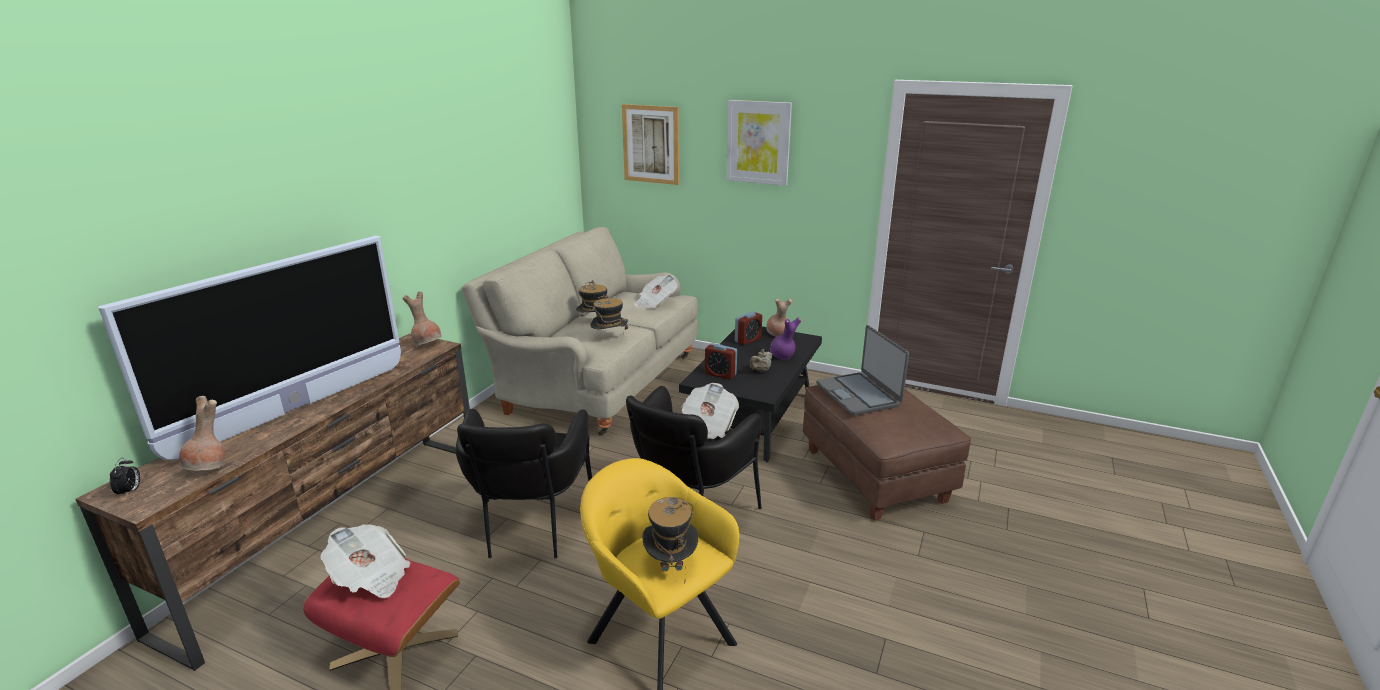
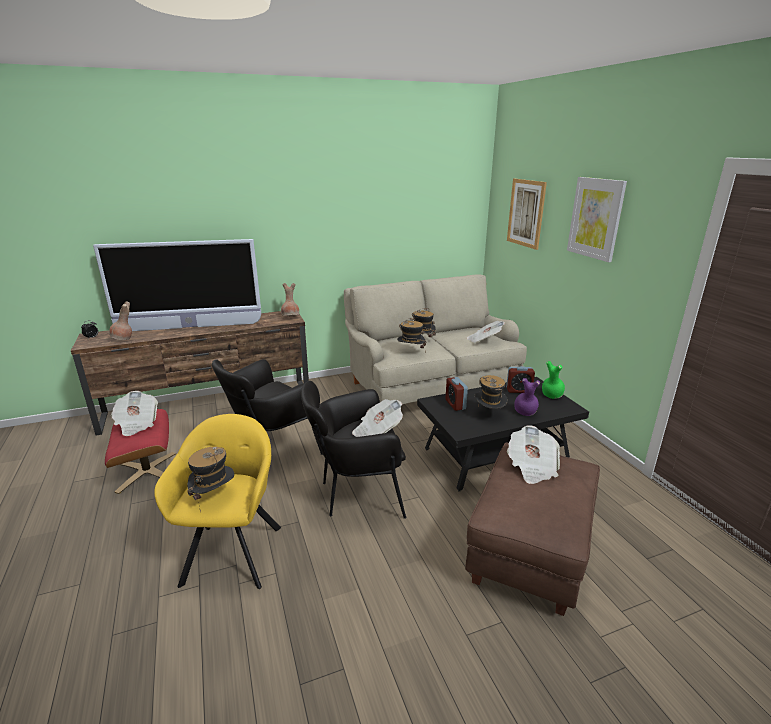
camera: 45 degrees right, 0 degrees up
beige teapot [750,349,772,372] -> hat [475,375,508,409]
brown vase [767,298,792,337] -> green vase [542,361,565,399]
laptop [816,325,909,416] -> newspaper [507,425,560,484]

